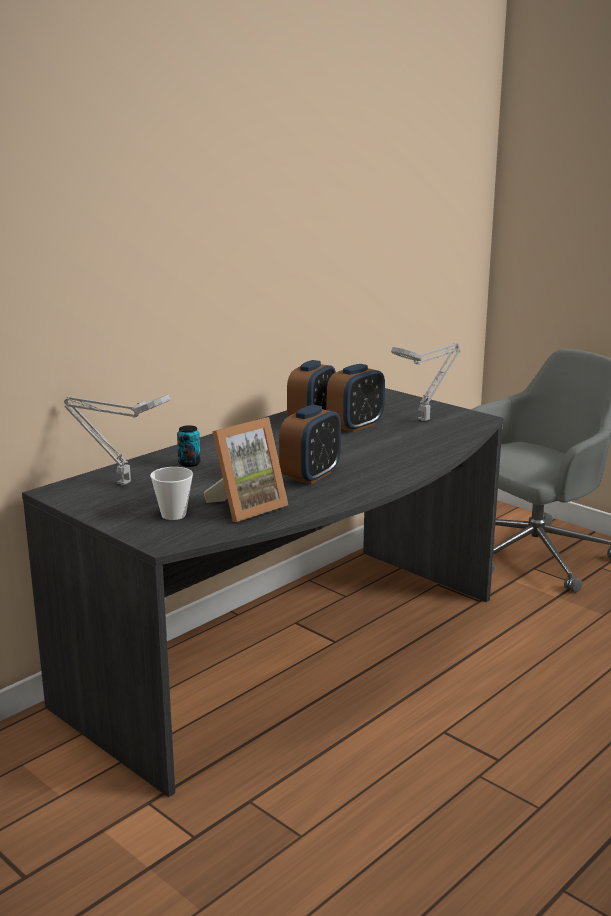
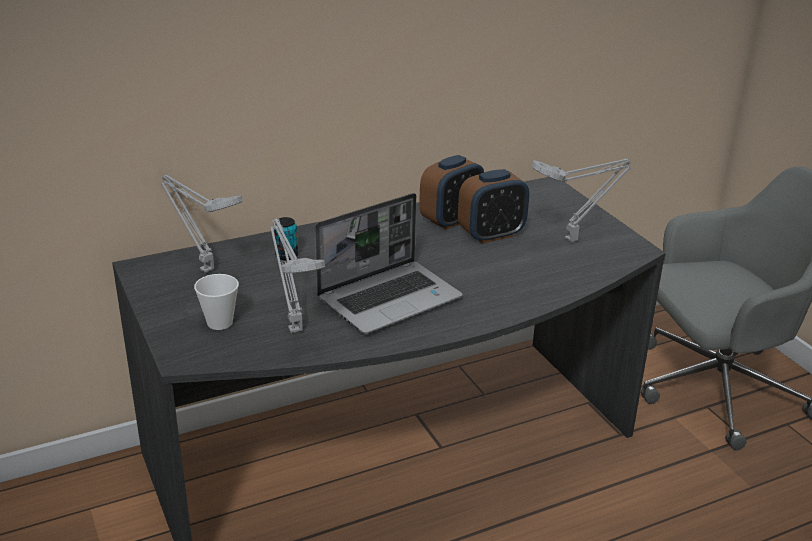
camera: 20 degrees right, 10 degrees up
picture frame [204,417,288,522] -> grey table lamp [270,219,325,333]
alarm clock [279,405,341,484] -> laptop [315,193,463,334]

